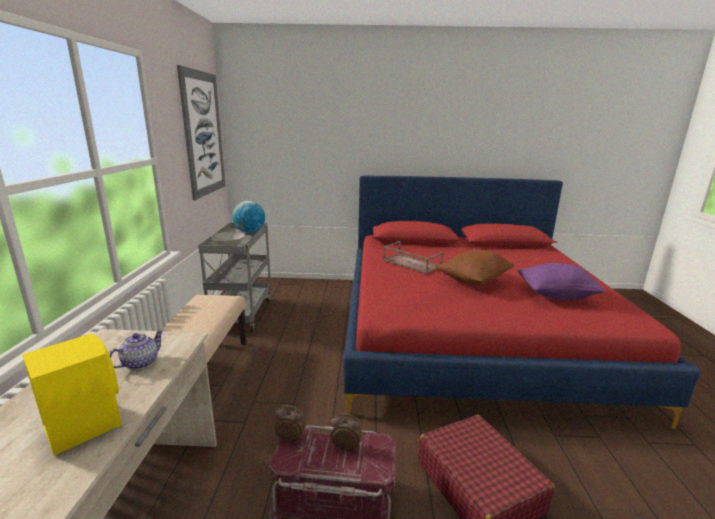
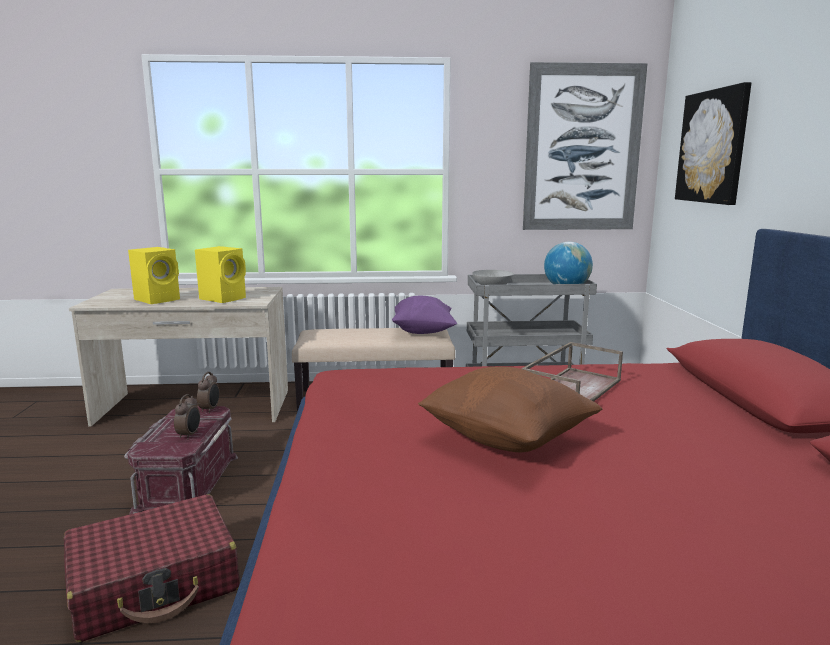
camera: 85 degrees right, 5 degrees down
teapot [109,329,164,370] -> yellow speaker [195,246,246,303]
purple pillow [517,263,605,300] -> purple pillow moved to [392,296,457,334]
none -> picture [675,82,751,205]

